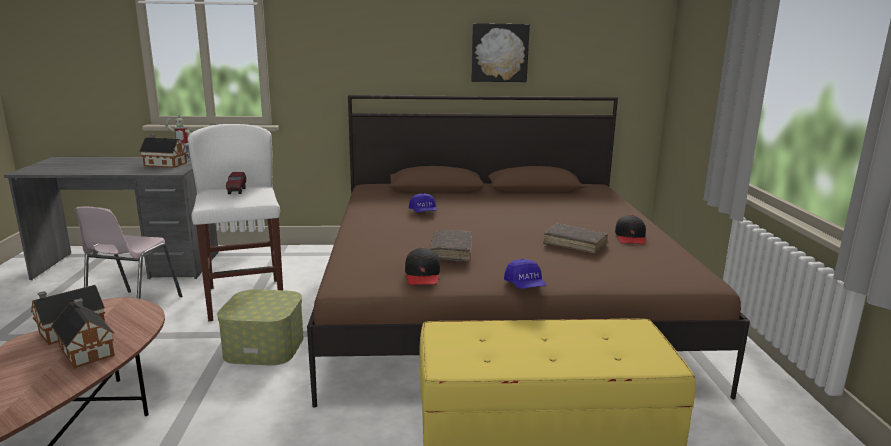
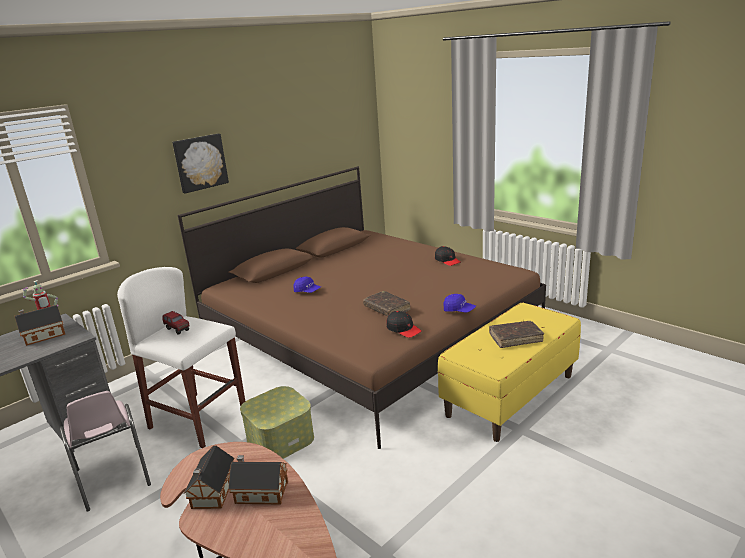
camera: 40 degrees left, 5 degrees up
picture [471,23,530,82] -> picture moved to [172,134,229,193]
brown book [543,223,608,254] -> brown book moved to [489,321,544,348]

